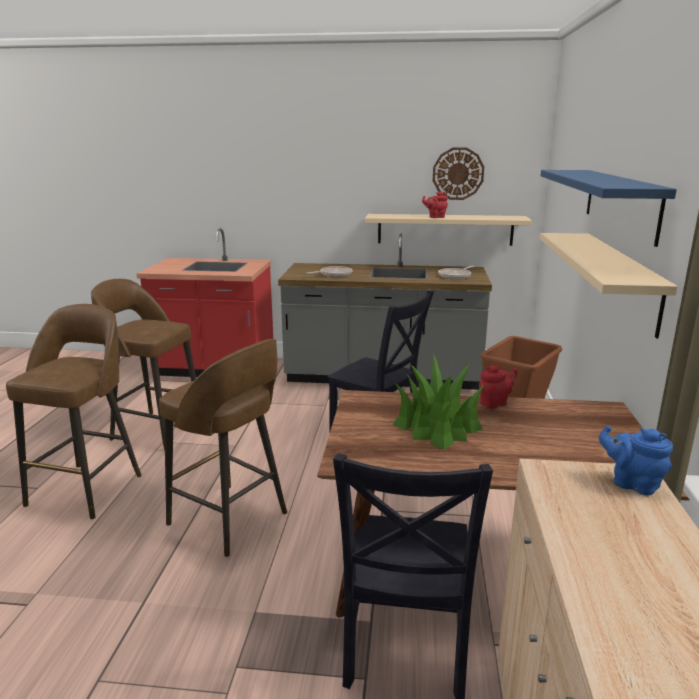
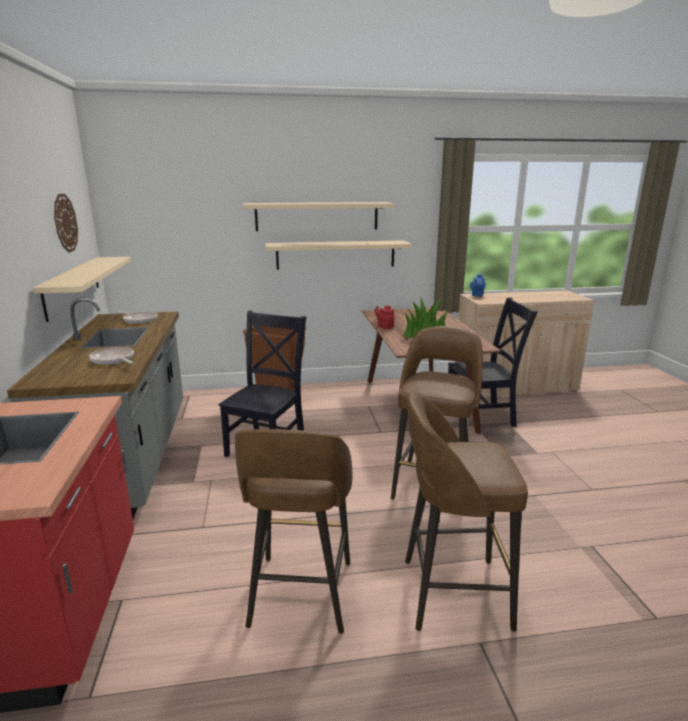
camera: 105 degrees left, 0 degrees up
red teapot [422,191,448,218] -> none
blue shelf [541,170,677,247] -> beige shelf [243,202,395,231]

